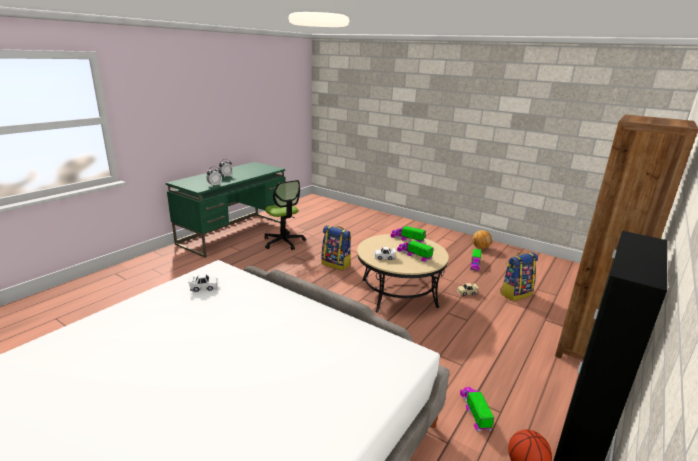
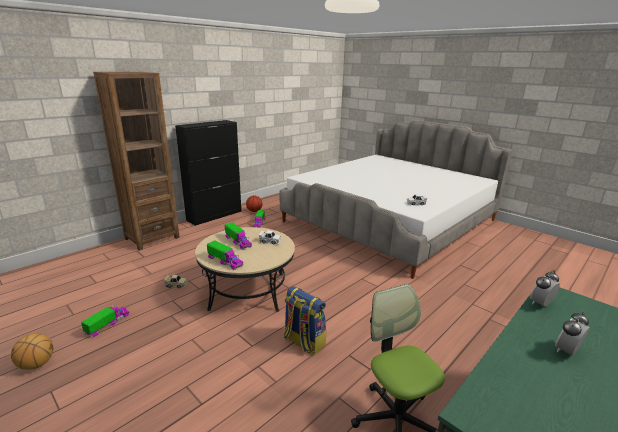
camera: 170 degrees left, 0 degrees up
backpack [500,252,538,301] -> none

